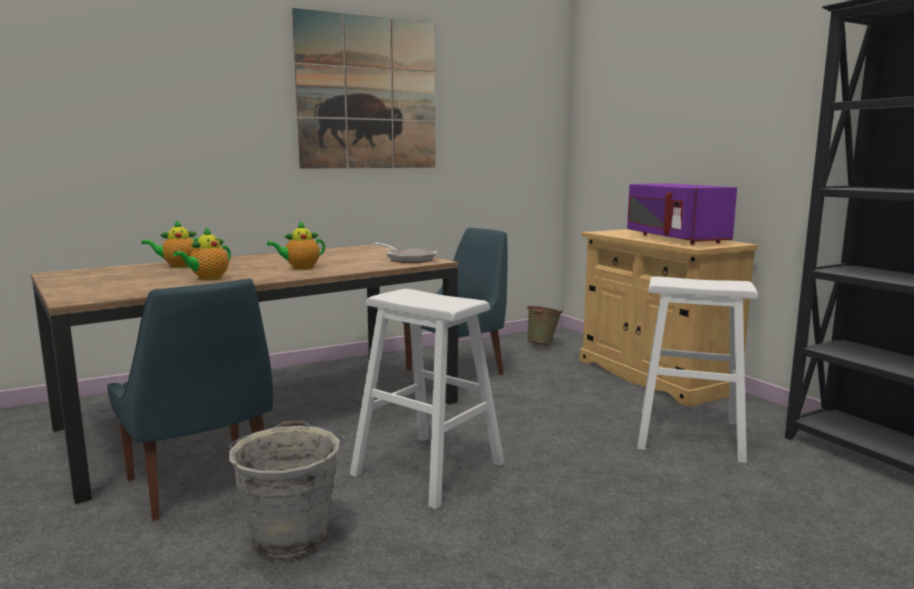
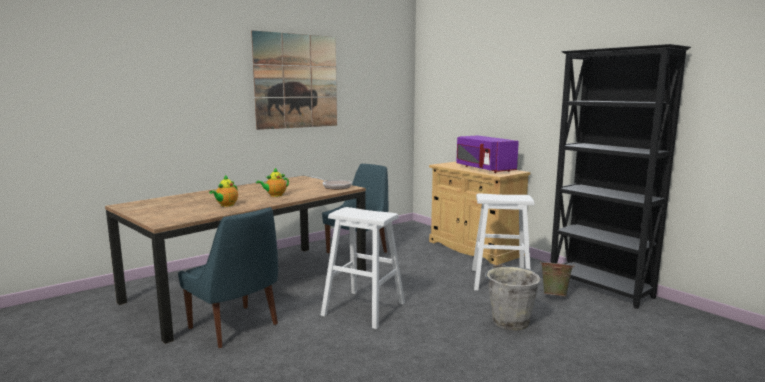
camera: 10 degrees left, 0 degrees up
teapot [142,220,199,268] -> none
grey bucket [229,421,346,562] -> grey bucket moved to [485,265,541,331]
green bucket [526,305,563,346] -> green bucket moved to [540,261,574,297]

